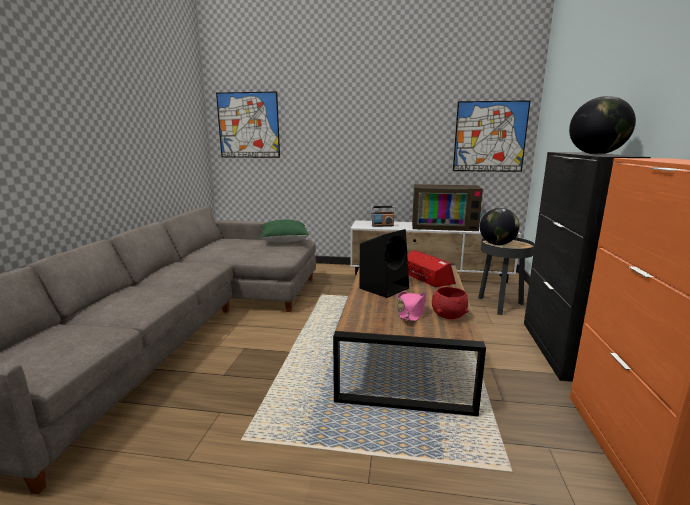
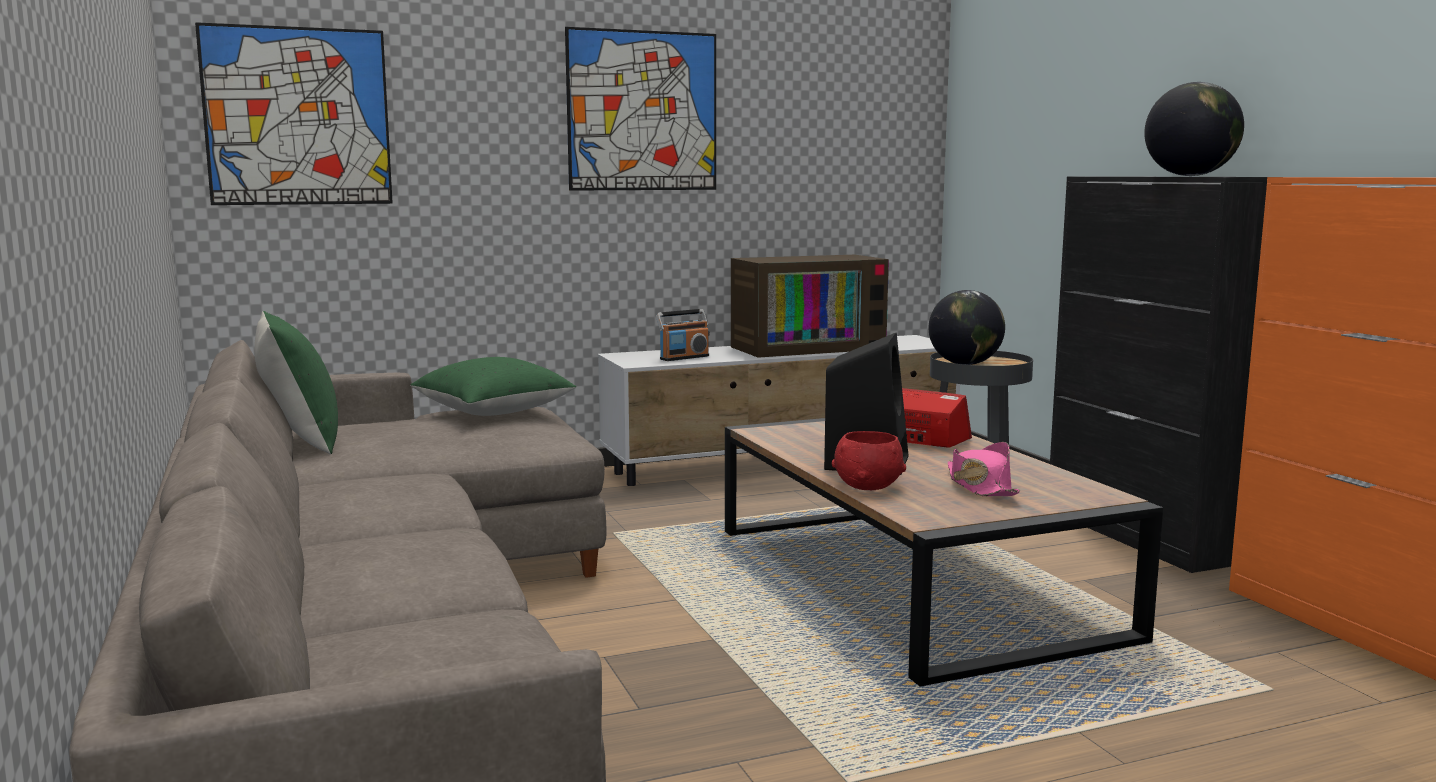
camera: 30 degrees left, 5 degrees down
red bowl [432,287,468,319] -> red bowl moved to [832,431,906,490]
picture [453,100,531,172] -> picture moved to [565,27,716,191]
none -> green pillow [254,311,338,454]

